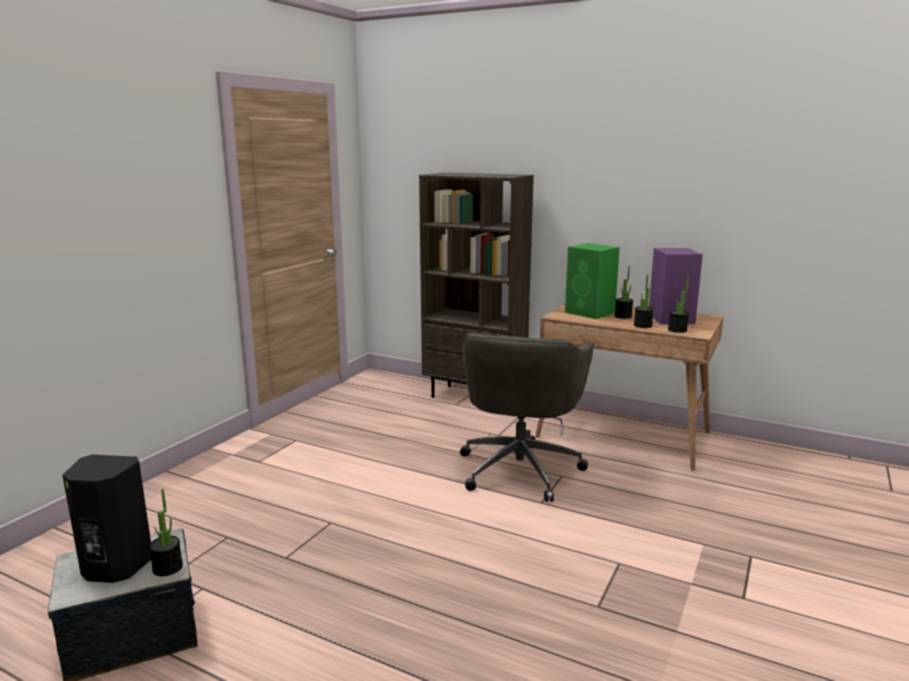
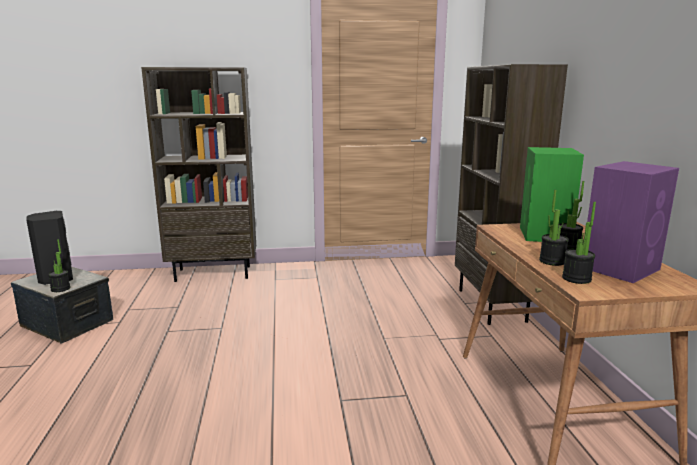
camera: 55 degrees right, 0 degrees up
grey office chair [460,333,594,502] -> none
none -> brown bookcase [141,67,256,282]

